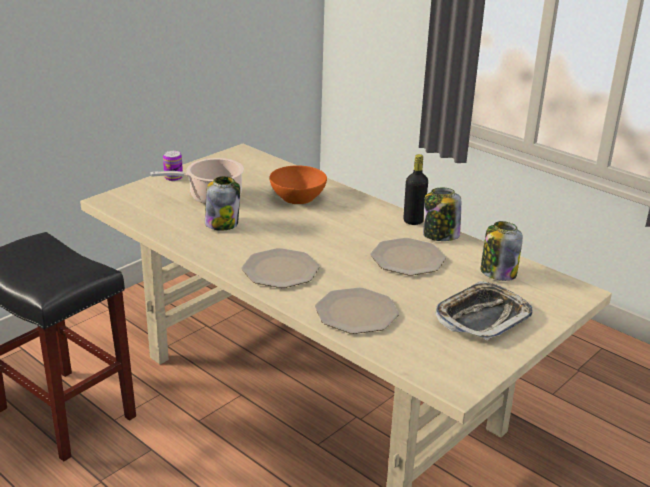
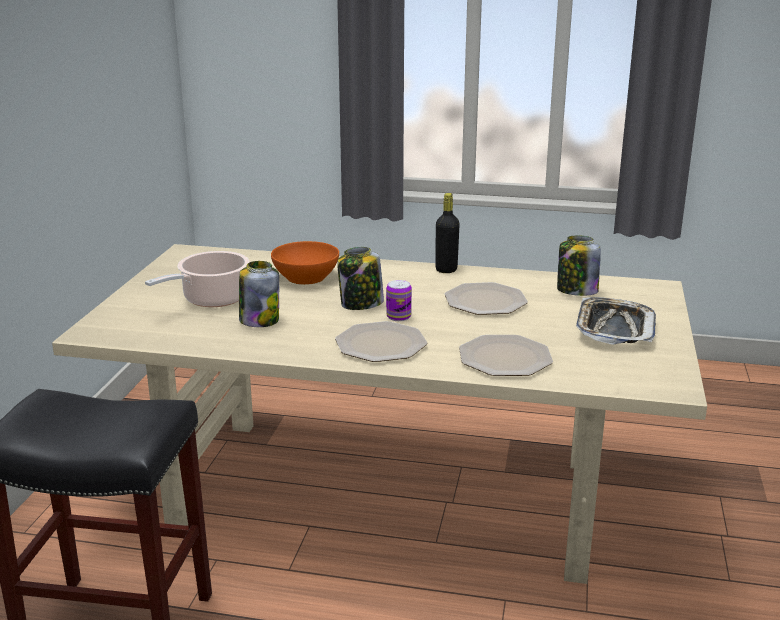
camera: 30 degrees left, 5 degrees down
can [163,151,183,181] -> can moved to [386,280,412,321]
jar [423,188,461,241] -> jar moved to [337,247,384,310]

